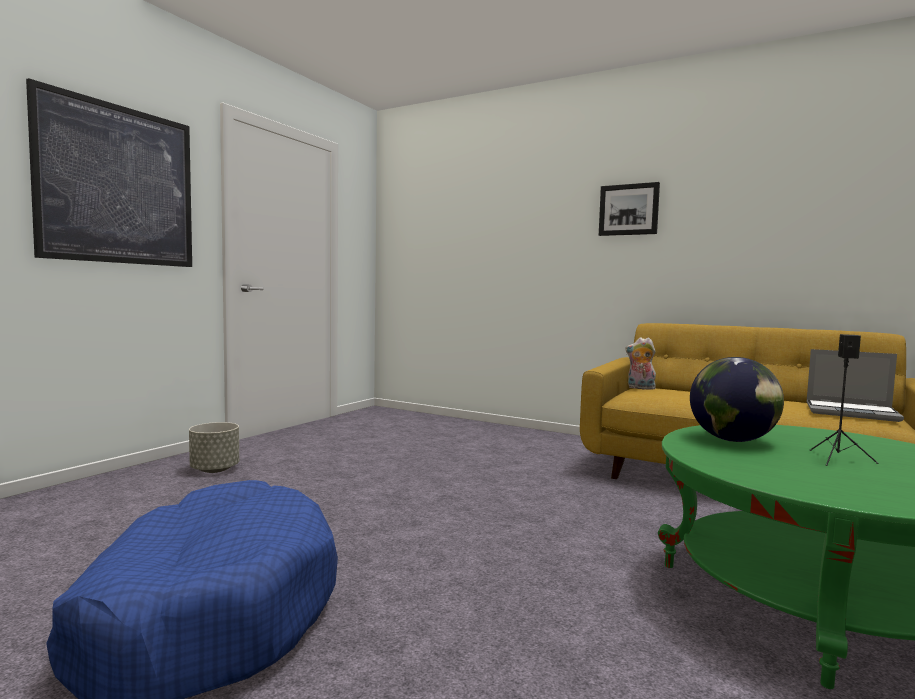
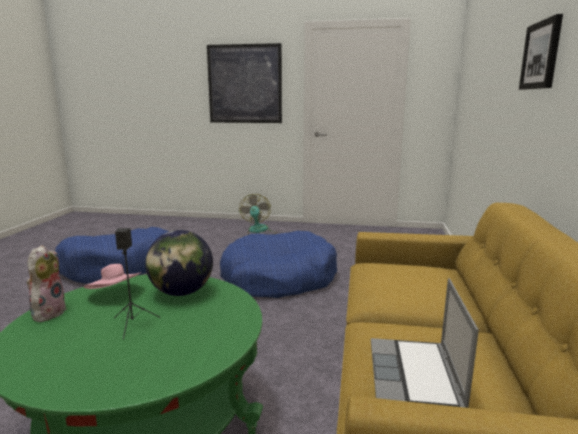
camera: 70 degrees right, 10 degrees up
grey planter [189,422,239,473] -> fan [239,194,277,234]
plush toy [625,337,657,390] -> plush toy moved to [27,245,67,322]
none -> pink hat [84,264,141,289]
none -> blue dog bed [220,231,337,298]

